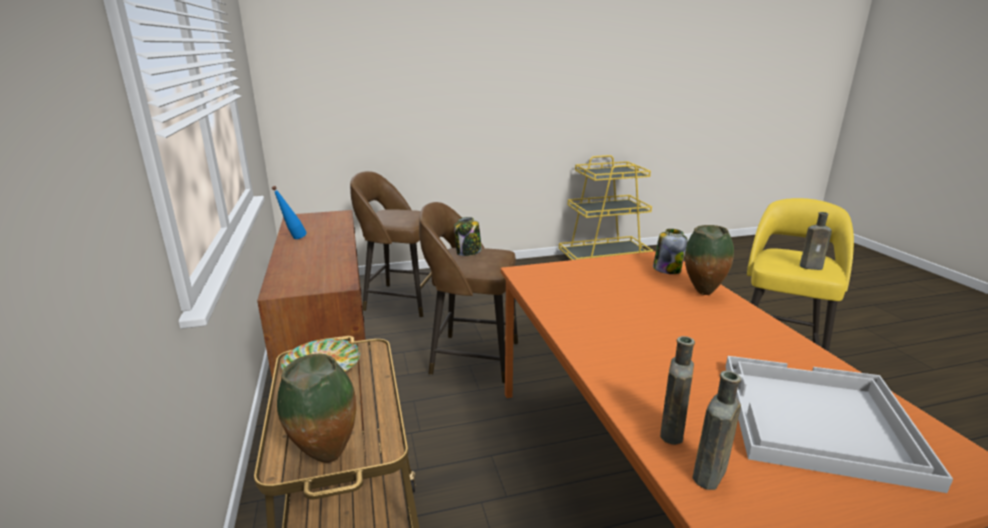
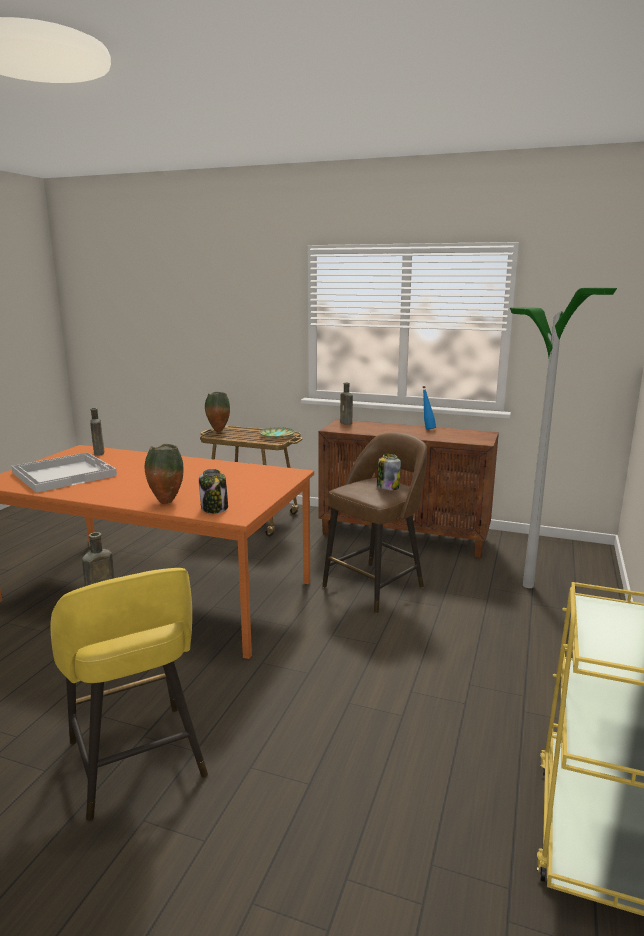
camera: 125 degrees right, 5 degrees down
brown stool [350,171,431,318] -> floor lamp [510,287,617,588]
brown bottle [660,336,695,445] -> brown bottle moved to [340,383,353,425]

